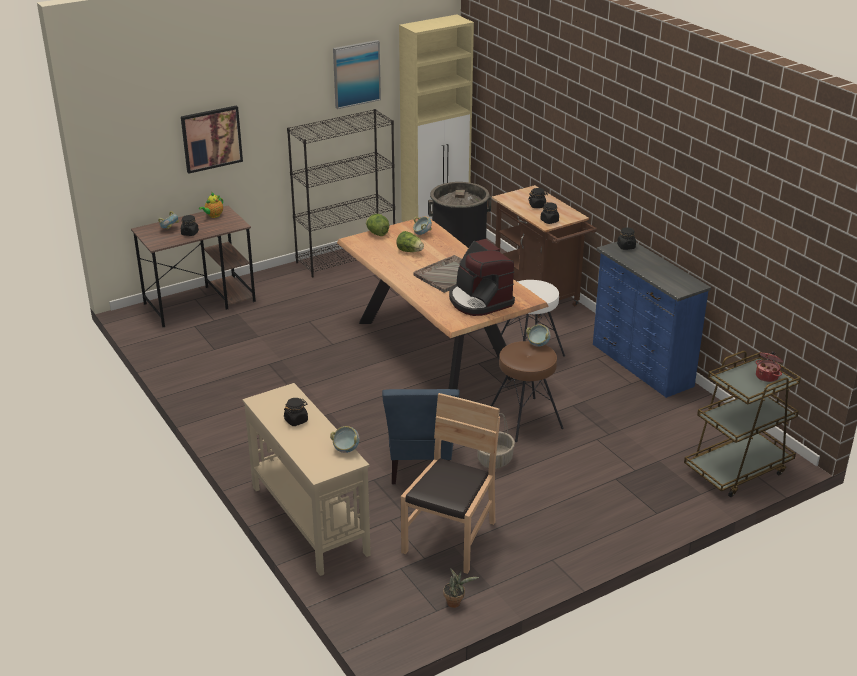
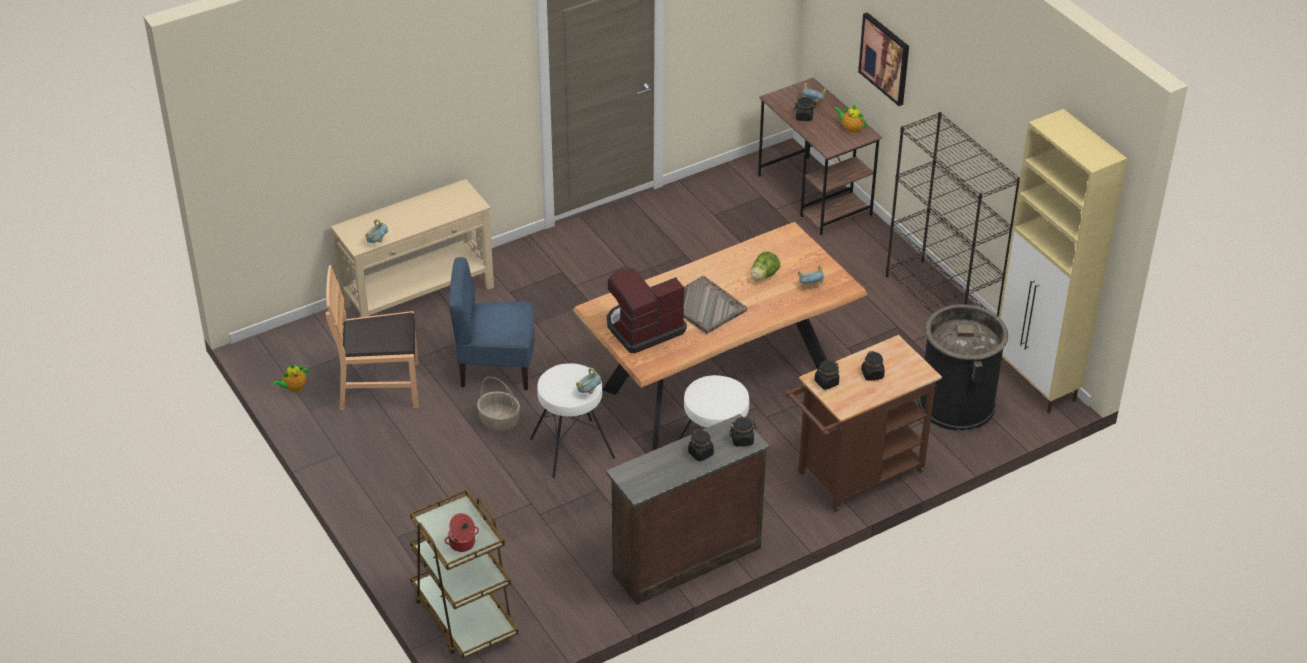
camera: 90 degrees right, 10 degrees up
black jar [284,398,308,426] -> black jar moved to [688,430,714,461]
picture [333,40,381,109] -> none
lettuce [366,214,389,236] -> none
brown chair [400,393,500,574] -> brown chair turned 150 degrees clockwise [326,265,419,410]
potted plant [443,568,479,608] -> teapot [272,364,309,392]
brown stool [491,341,564,442] -> white stool [530,363,615,478]
blue dresser [593,242,711,398] -> brown dresser [606,414,770,605]

